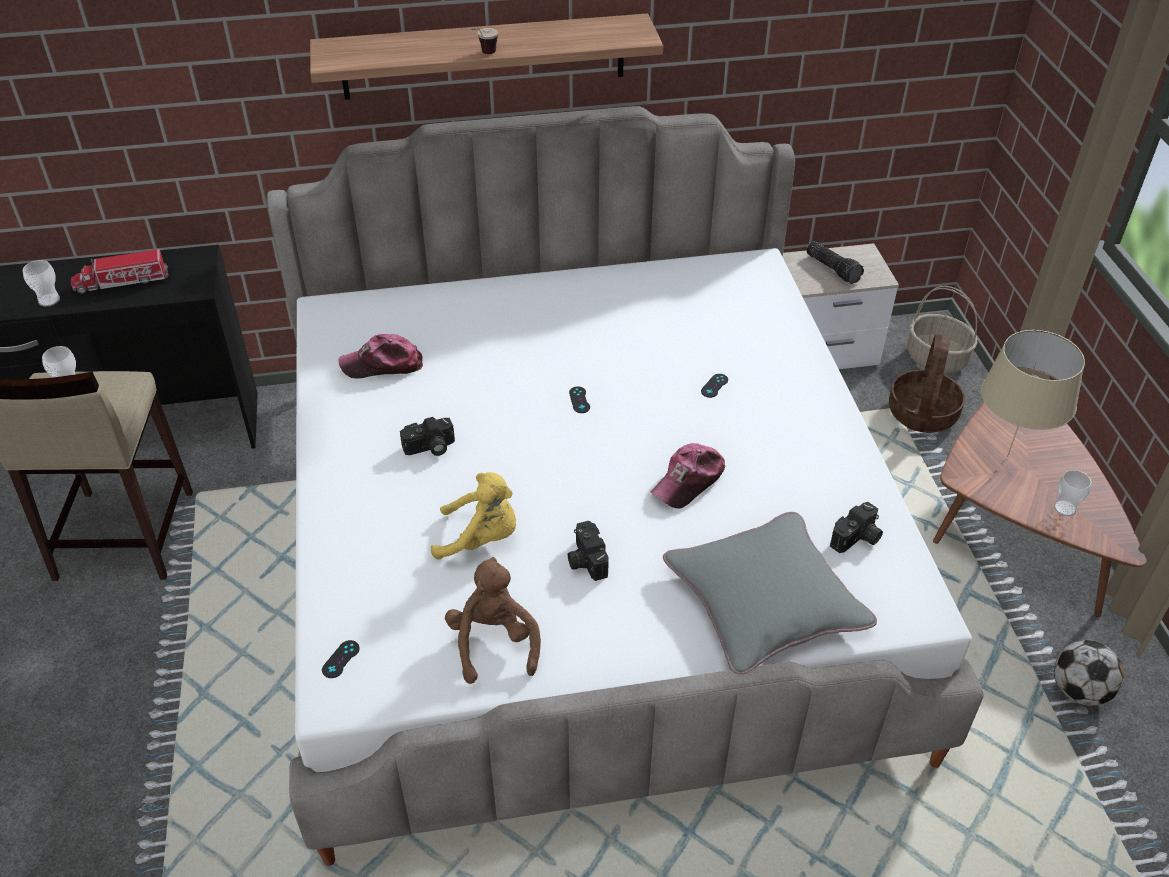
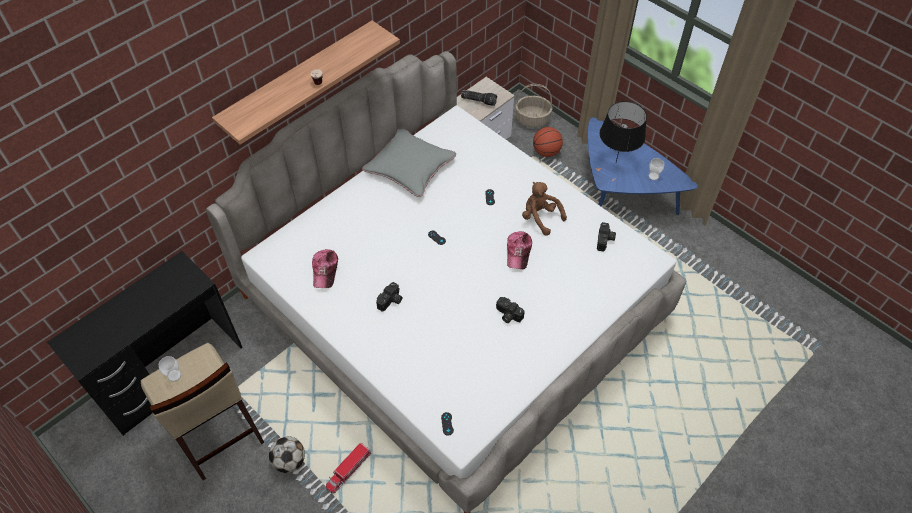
camera: 35 degrees left, 10 degrees up
cup [23,260,60,306] -> none
toy truck [71,249,169,294] -> toy truck moved to [326,443,371,494]
cap [339,334,423,378] -> cap turned 45 degrees counterclockwise [312,249,338,288]
yellow plush toy [431,472,516,559] -> none
brown plush toy [445,557,541,684] -> brown plush toy moved to [522,182,567,236]
grey pillow [663,512,877,674] -> grey pillow moved to [362,129,456,197]
basket [889,334,965,433] -> basketball [533,127,563,157]
brown coffee table [933,402,1147,617] -> blue coffee table [588,117,698,215]
beige table lamp [981,330,1085,457] -> black table lamp [600,101,647,162]
football [1054,640,1124,706] -> football moved to [269,436,305,473]

